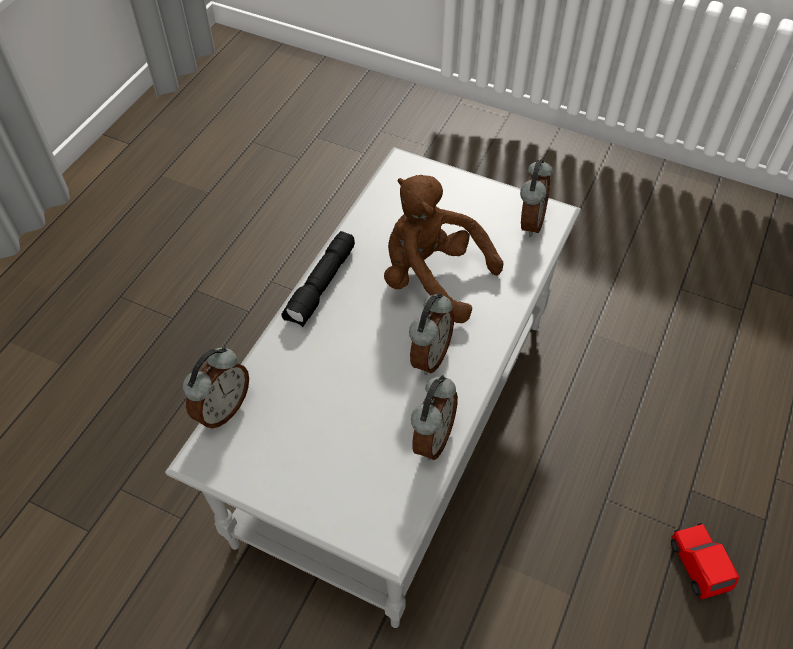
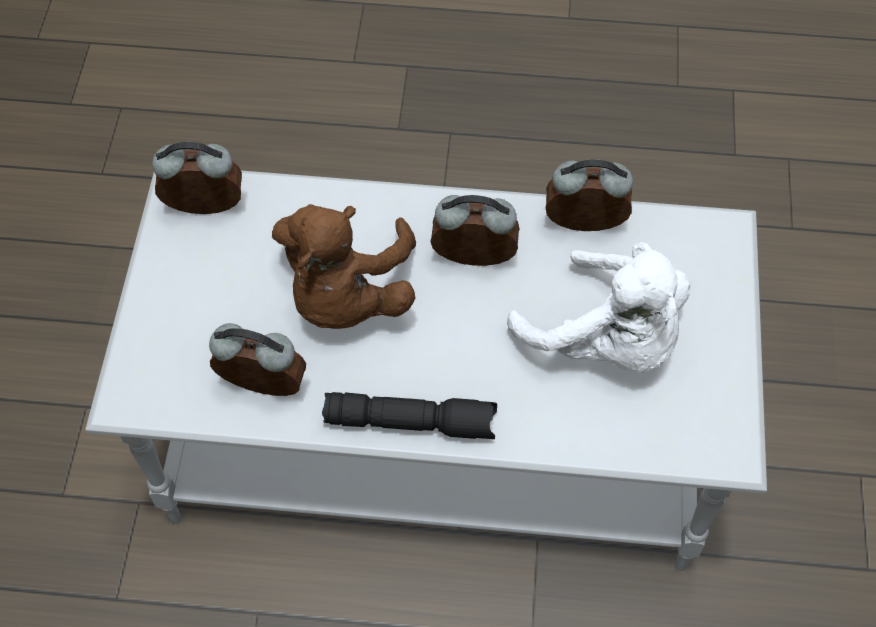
camera: 110 degrees left, 5 degrees up
alarm clock [182,347,249,429] -> alarm clock moved to [209,323,306,396]
red toy car [671,523,739,600] -> none
none -> white plush toy [507,242,690,372]

